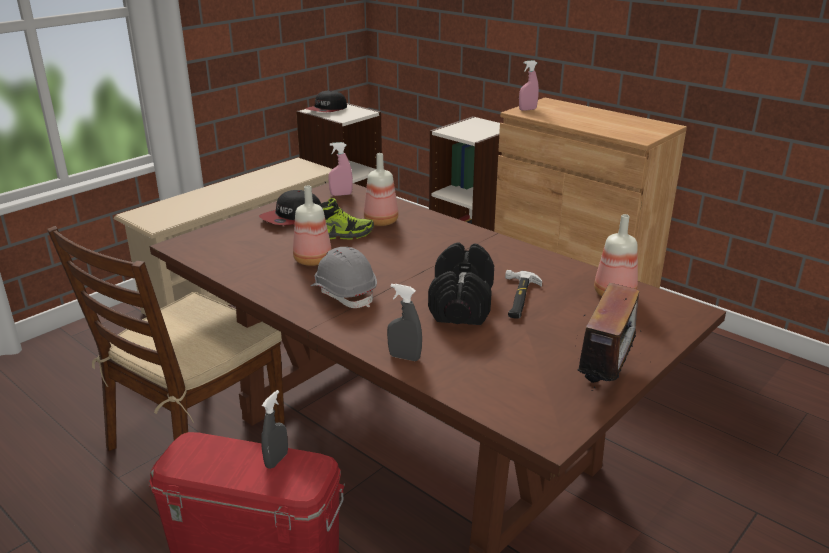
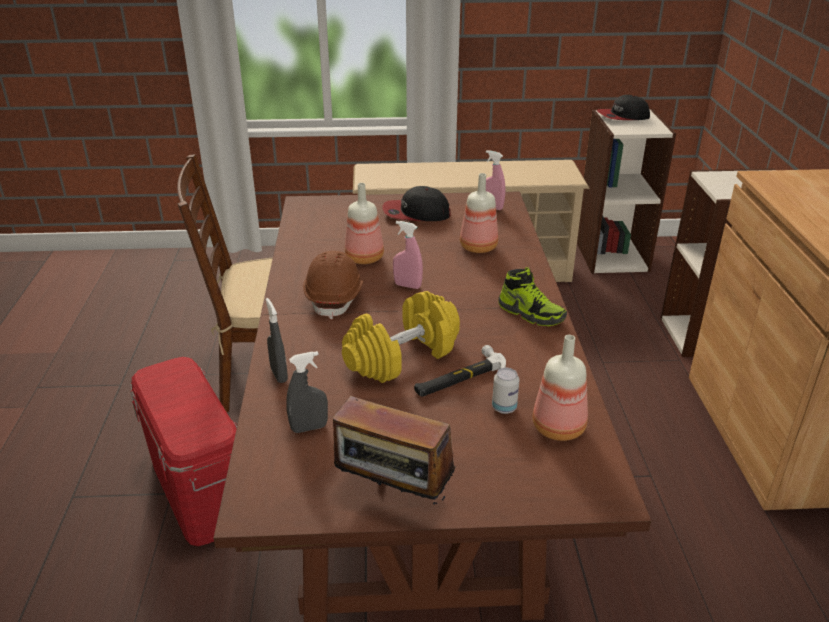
camera: 45 degrees right, 5 degrees up
grey spray bottle [261,390,288,469] -> grey spray bottle moved to [286,351,328,433]
grey hard hat [310,247,377,308] -> brown hard hat [303,251,363,319]
shoe [319,198,374,240] -> shoe moved to [498,267,567,326]
black dumbbell [428,242,494,325] -> yellow dumbbell [342,291,460,383]
pink spray bottle [519,60,539,111] -> pink spray bottle moved to [393,221,423,289]
radio [575,283,641,391] -> radio turned 45 degrees clockwise [333,396,455,505]
none -> can [492,368,519,414]

